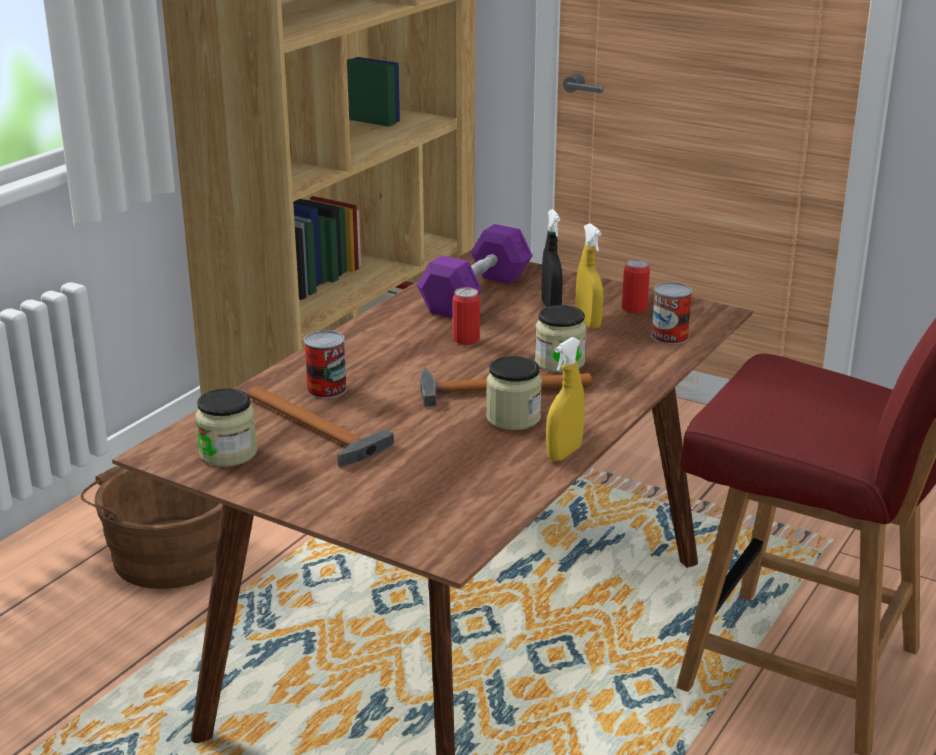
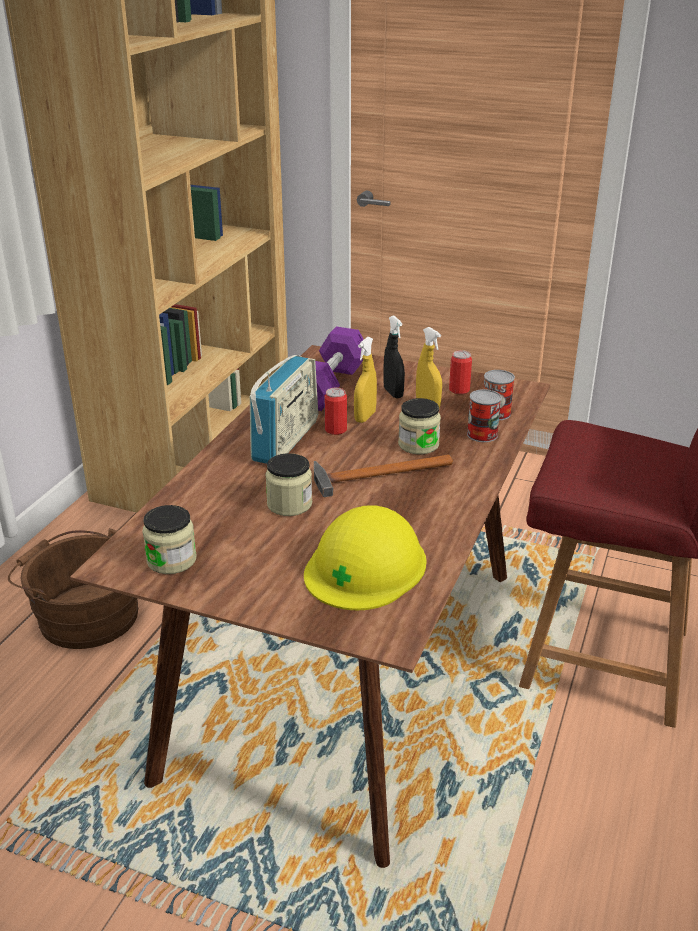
camera: 10 degrees left, 5 degrees up
hammer [247,386,394,468] -> none
can [304,330,347,399] -> can moved to [467,389,501,442]
jar [486,356,542,430] -> jar moved to [265,453,312,516]
yellow spray bottle [546,337,585,461] -> yellow spray bottle moved to [354,337,377,423]
none -> radio [250,355,318,464]
none -> yellow hard hat [304,505,427,610]

